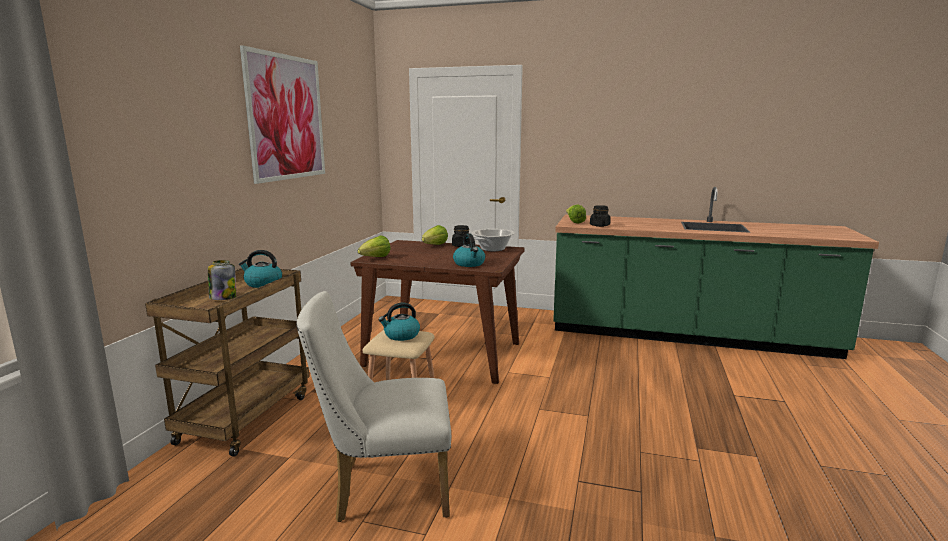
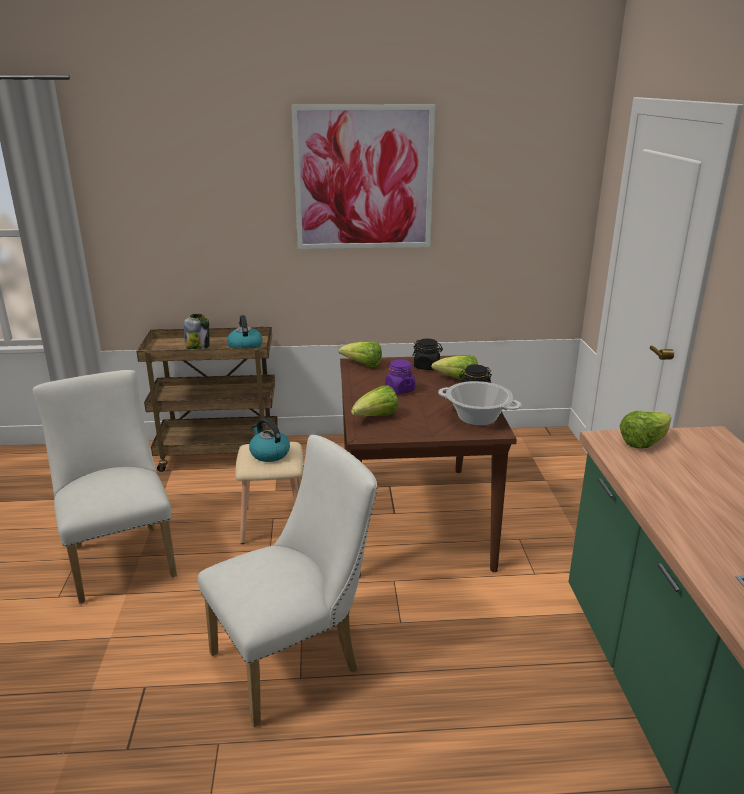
camera: 70 degrees right, 10 degrees up
kettle [453,233,485,267] -> lettuce [351,385,398,416]
black jar [590,205,611,227] -> black jar moved to [412,338,443,370]
none -> white chair [198,435,378,727]
none -> purple jar [385,360,415,394]

